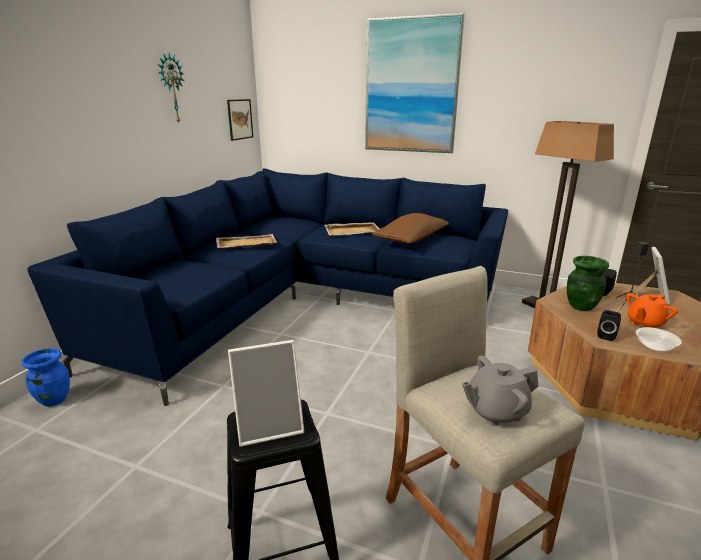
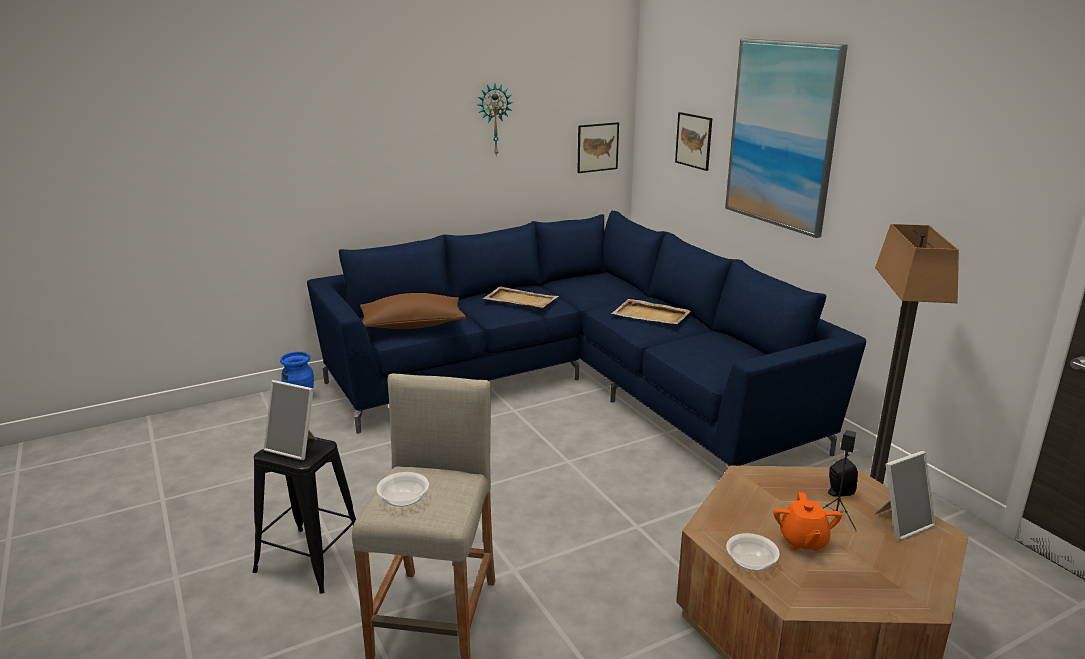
camera: 40 degrees right, 0 degrees up
brown pillow [372,213,449,244] -> brown pillow moved to [360,293,466,329]
grey teapot [462,355,539,426] -> bowl [376,472,429,507]
green vase [567,256,609,311] -> none
black speaker [597,310,621,341] -> none
orange teapot [626,293,678,328] -> orange teapot turned 90 degrees counterclockwise [773,492,842,551]
none -> picture [675,112,712,171]

